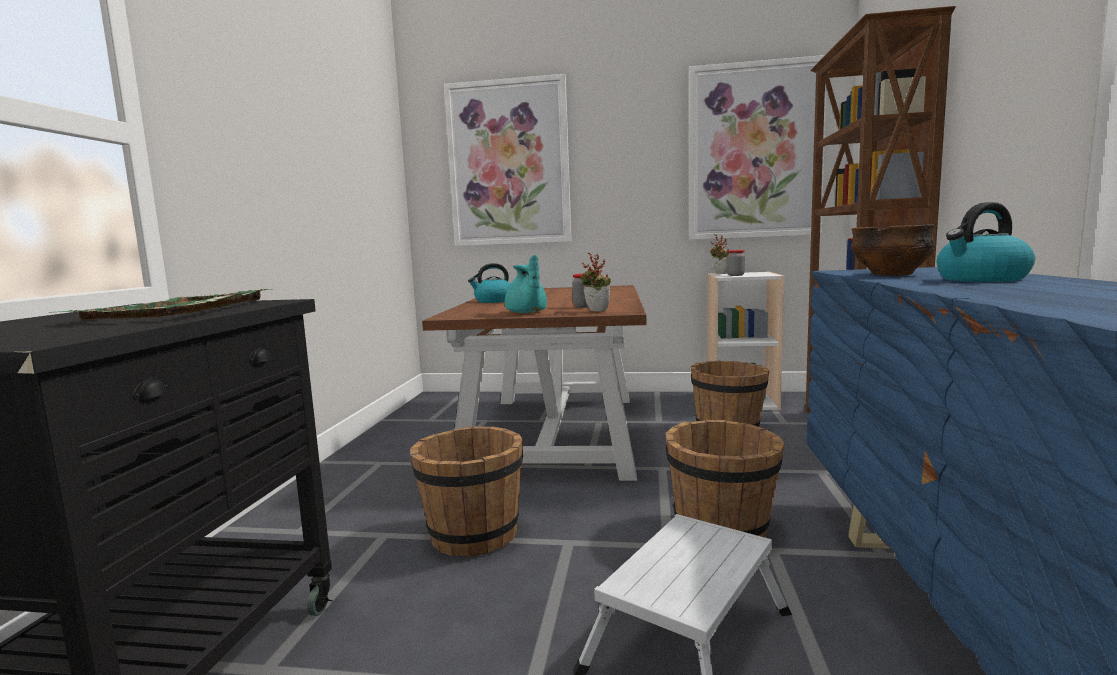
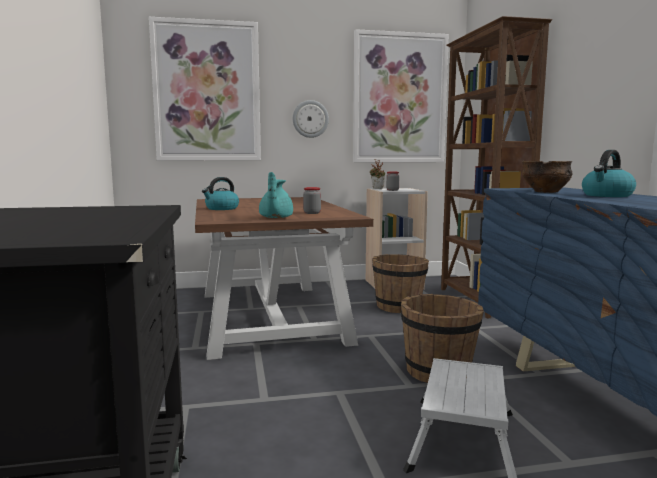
camera: 20 degrees left, 0 degrees up
green tray [49,289,272,320] -> none
brown bucket [410,426,523,557] -> none
turquoise teapot [505,255,547,313] -> turquoise teapot turned 45 degrees clockwise [259,172,293,218]
potted plant [580,253,611,311] -> none
none -> wall clock [293,100,329,138]

